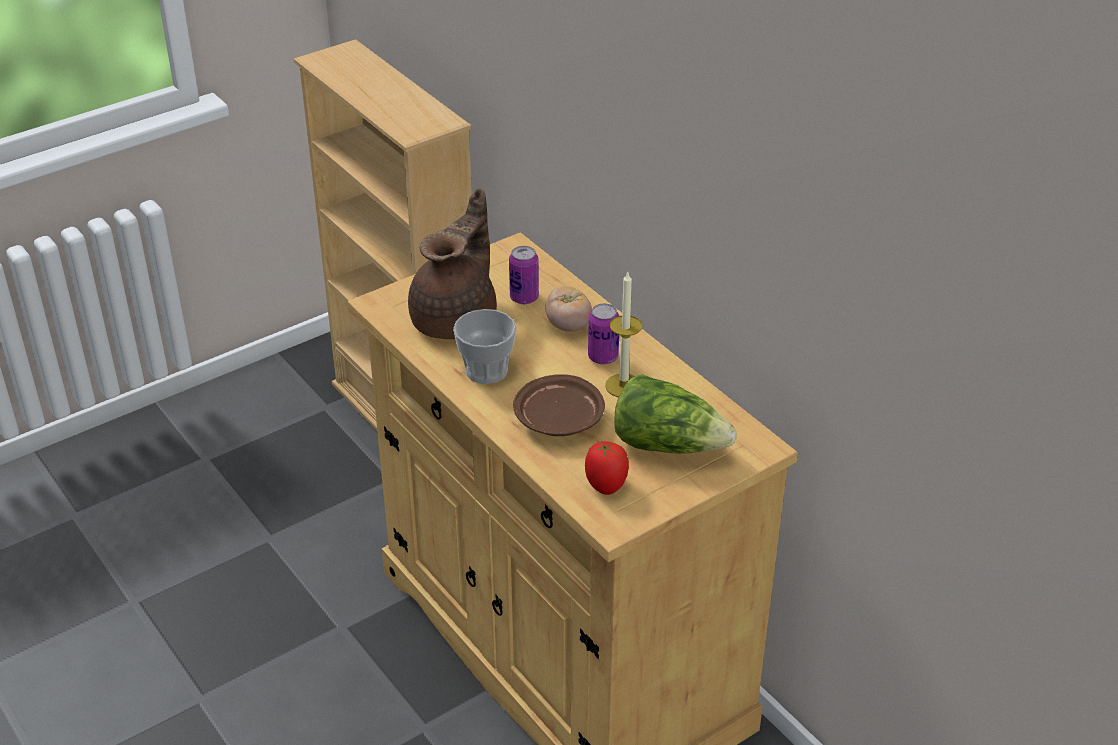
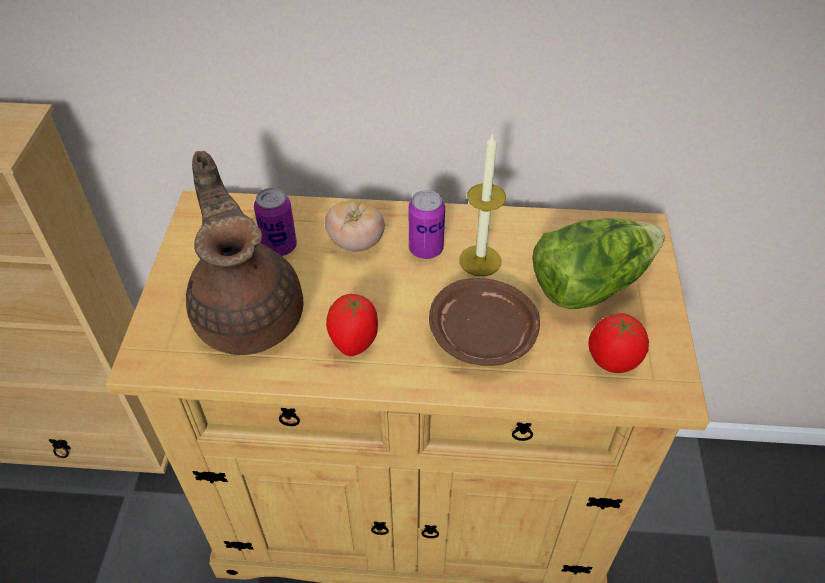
camera: 50 degrees left, 10 degrees up
cup [453,309,517,384] -> tomato [326,294,378,356]

